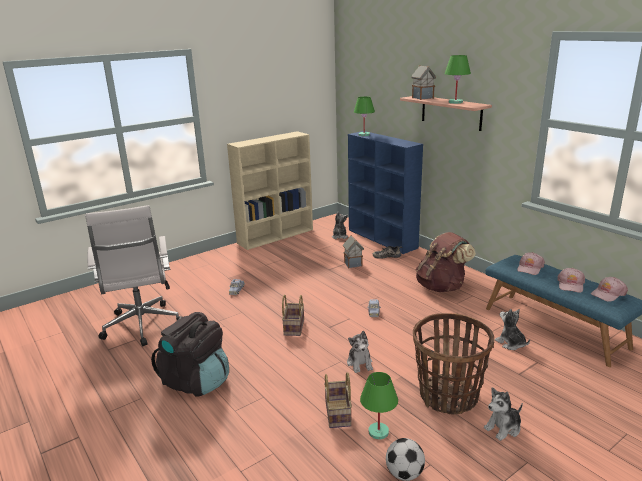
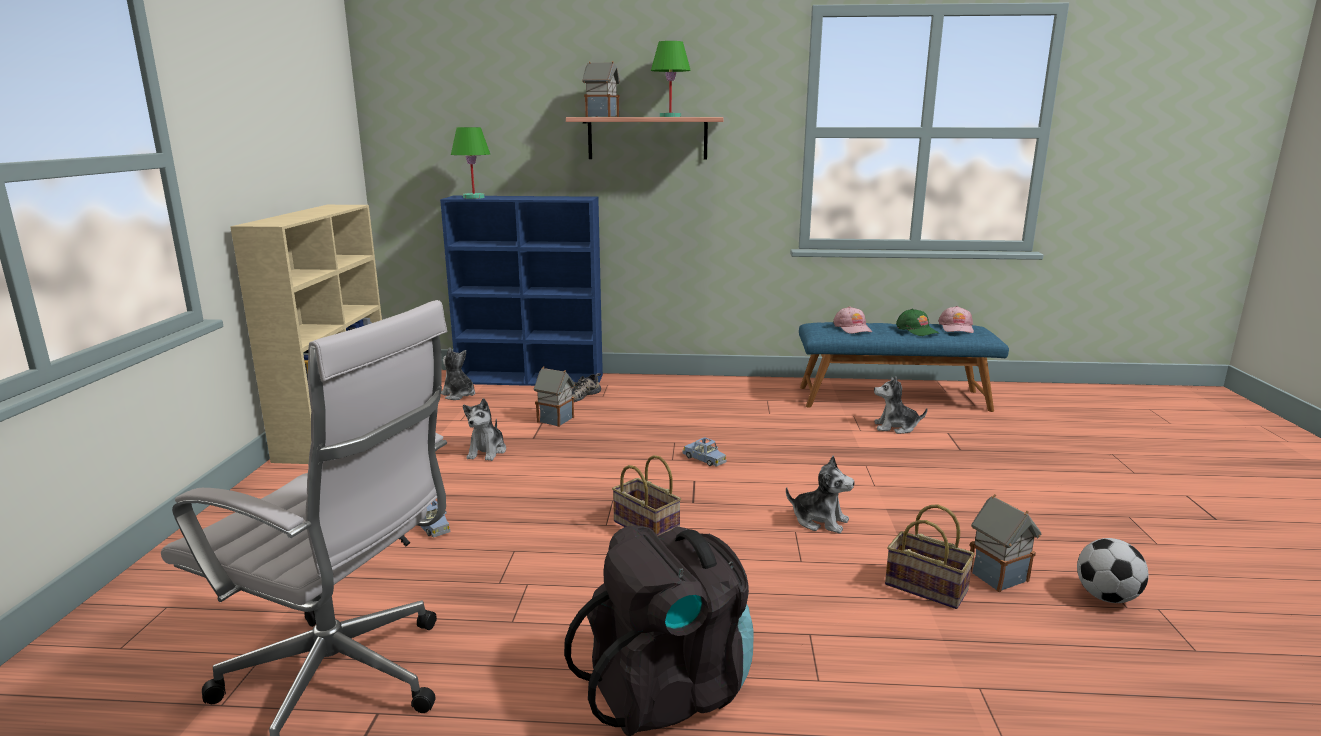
camera: 50 degrees left, 5 degrees down
green table lamp [360,372,398,440] -> toy house [969,494,1041,592]
basket [413,313,494,415] -> none
brown backpack [416,232,476,292] -> none
plush toy [484,387,523,441] -> plush toy moved to [463,398,506,461]
pink cap [558,268,585,293] -> green cap [896,309,939,336]

